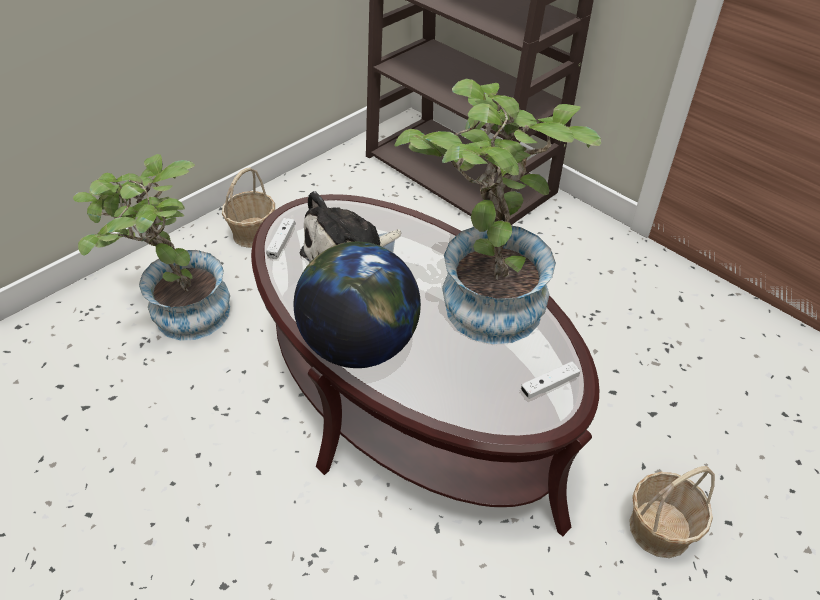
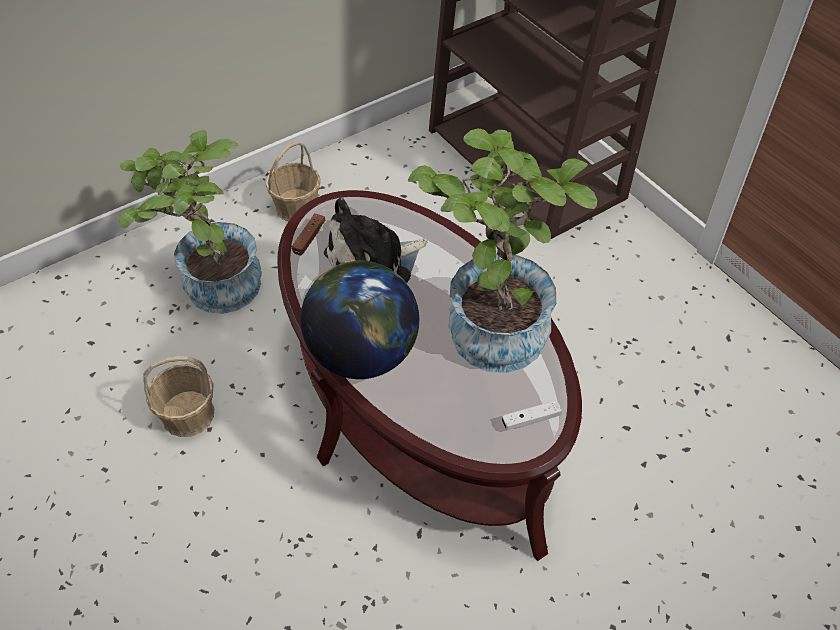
camera: 10 degrees right, 5 degrees up
white game controller [266,218,295,259] -> brown game controller [292,213,326,255]
basket [629,466,715,558] -> basket moved to [144,356,214,437]

